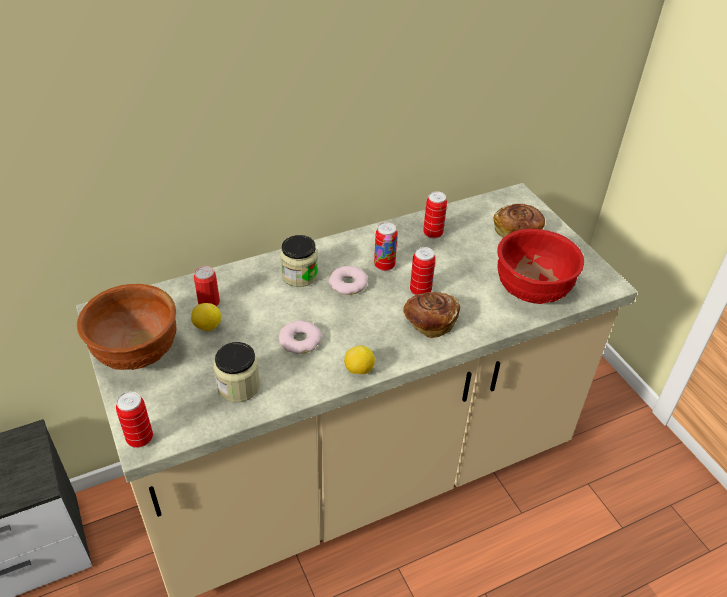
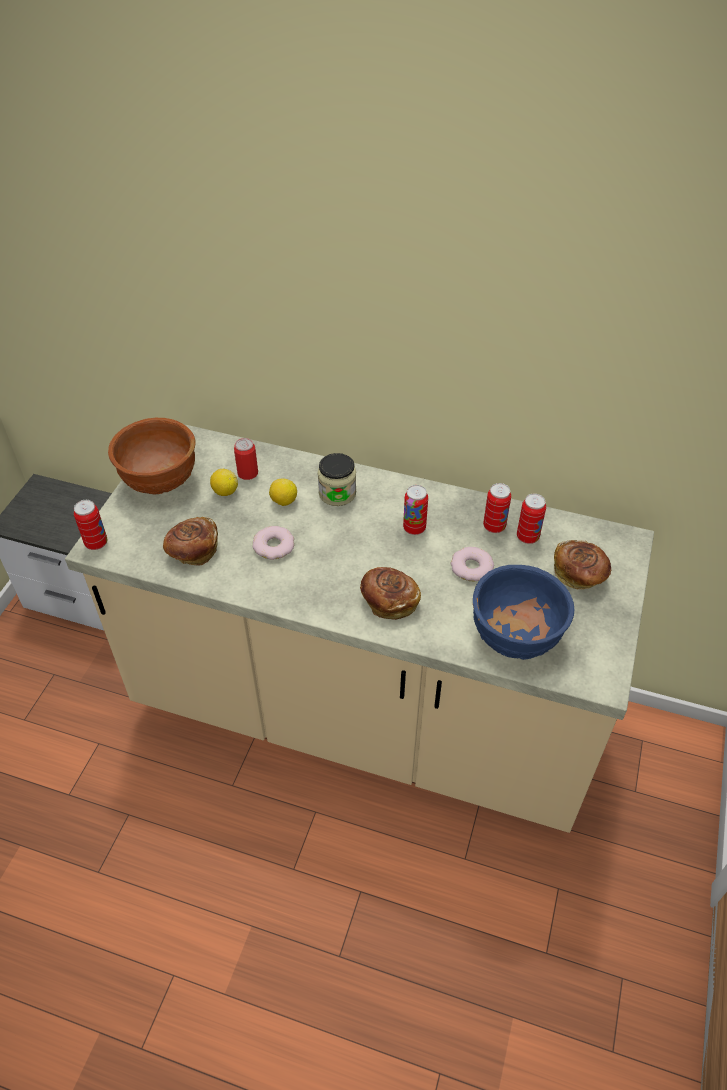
camera: 45 degrees right, 5 degrees up
jar [214,342,260,402] -> bread [163,517,218,566]
donut [328,266,368,295] -> donut moved to [450,547,494,581]
lemon [344,345,375,374] -> lemon moved to [269,479,297,506]
can [410,247,436,295] -> can moved to [517,494,546,544]
red bowl [497,229,584,304] -> blue bowl [473,565,574,660]

